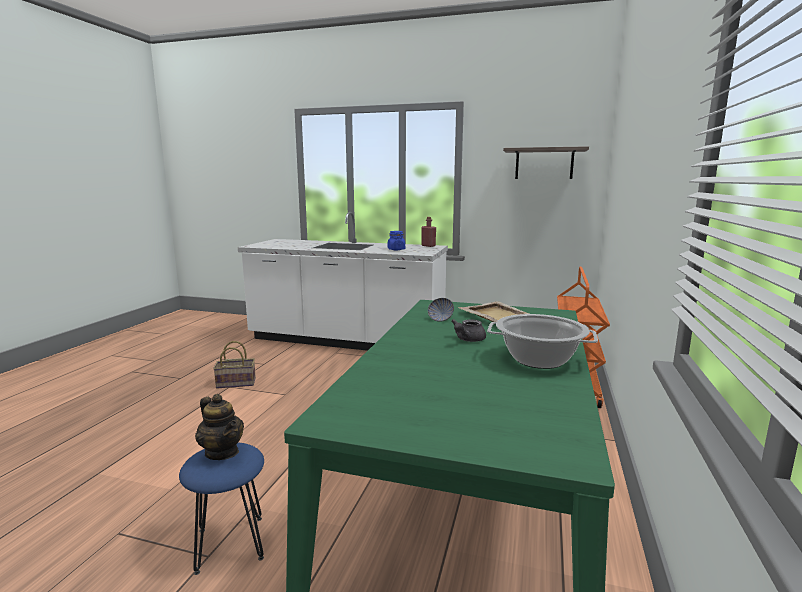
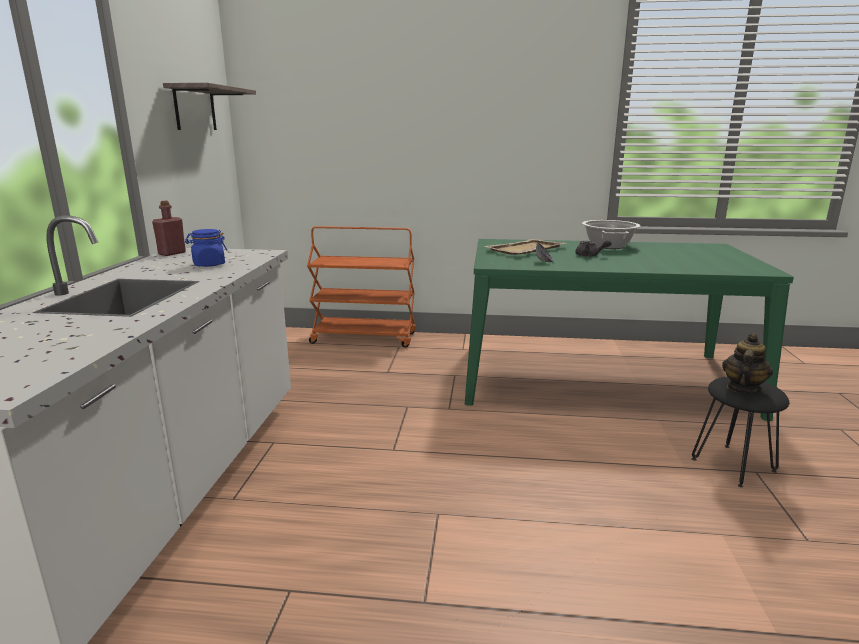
camera: 100 degrees left, 5 degrees up
blue stool [179,443,264,575] -> black stool [692,377,789,487]
basket [213,341,256,388] -> none

